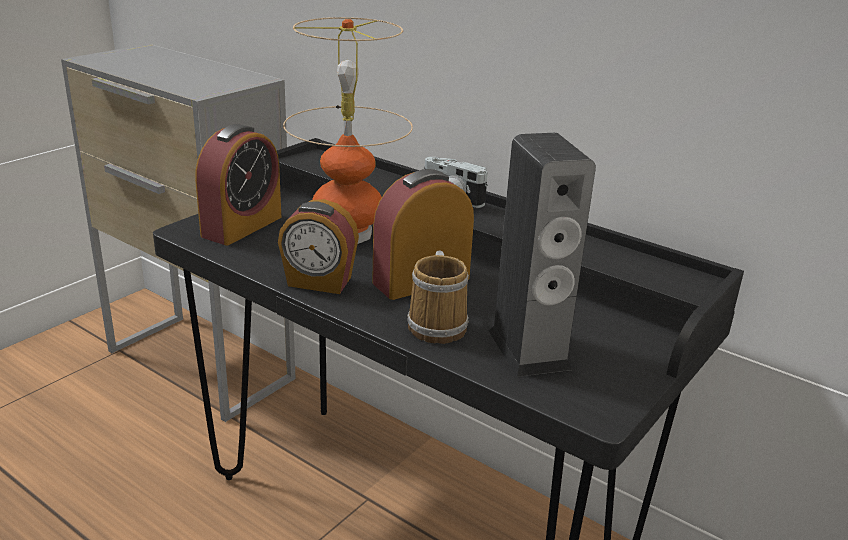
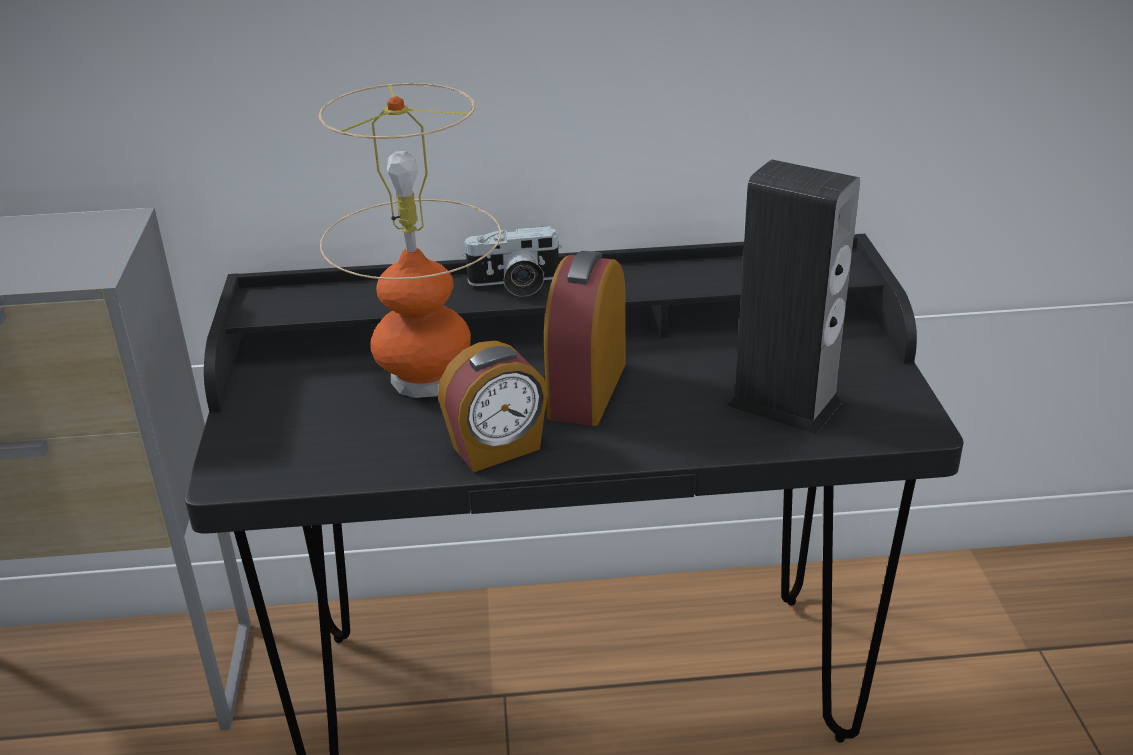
camera: 40 degrees left, 5 degrees up
alarm clock [195,124,281,245] -> none
mug [407,251,469,344] -> none

